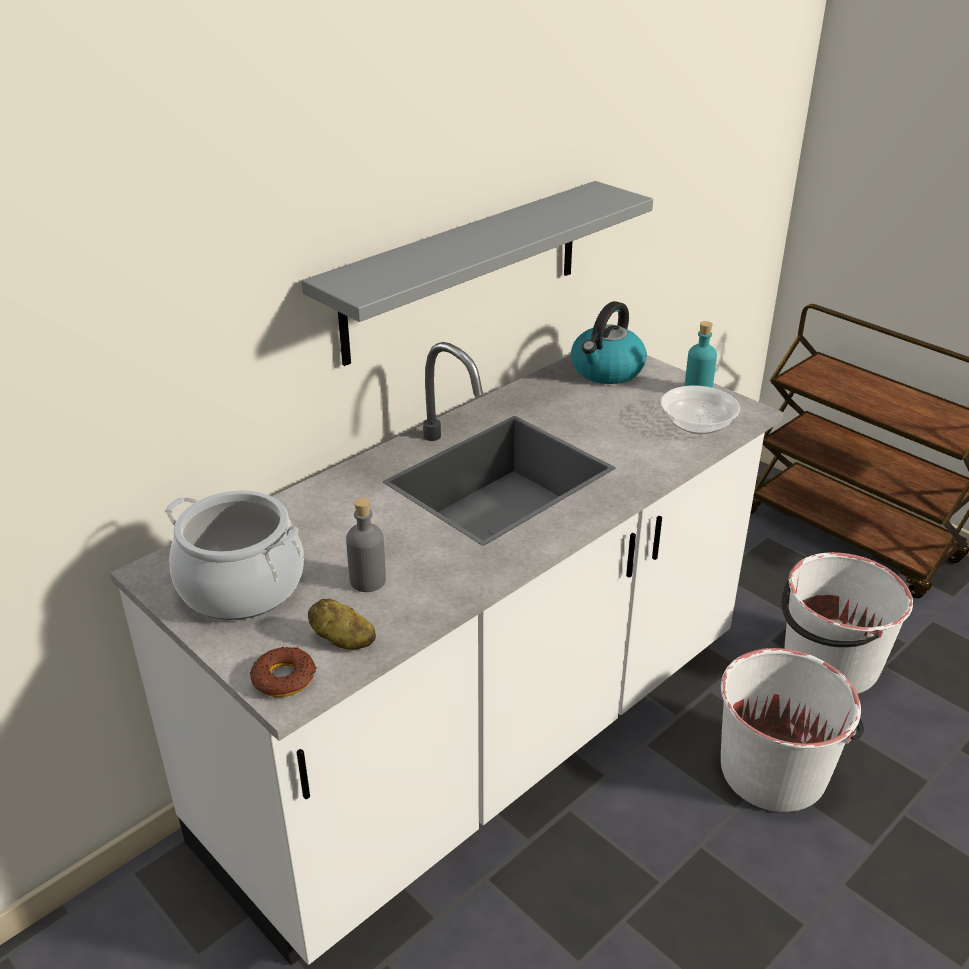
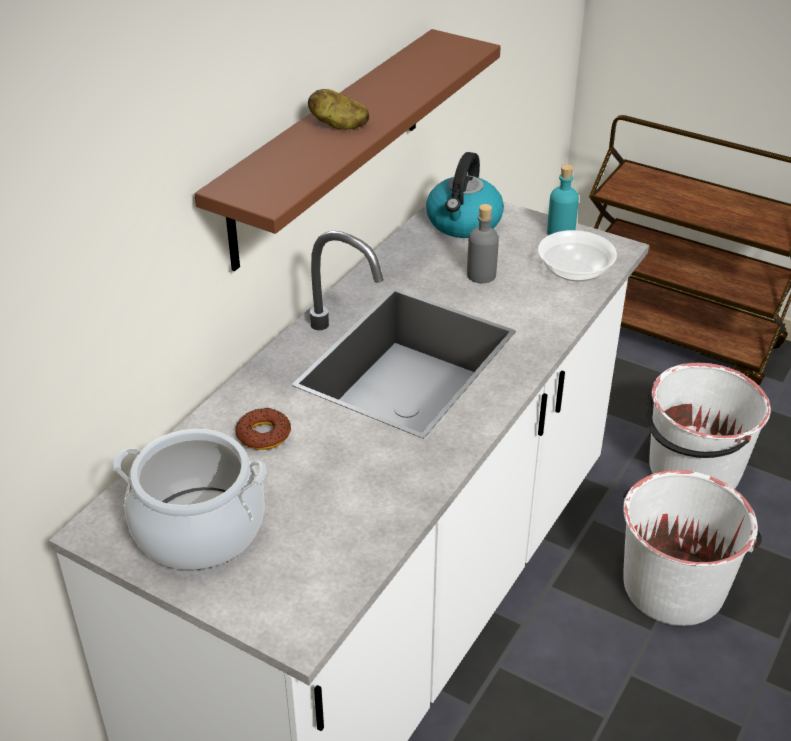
camera: 15 degrees left, 5 degrees up
donut [250,647,317,697] -> donut moved to [235,408,291,450]
grey shelf [302,181,653,366] -> brown shelf [194,29,501,271]
potato [308,598,376,650] -> potato moved to [308,89,369,130]
grey bottle [346,497,386,592] -> grey bottle moved to [467,204,499,283]

